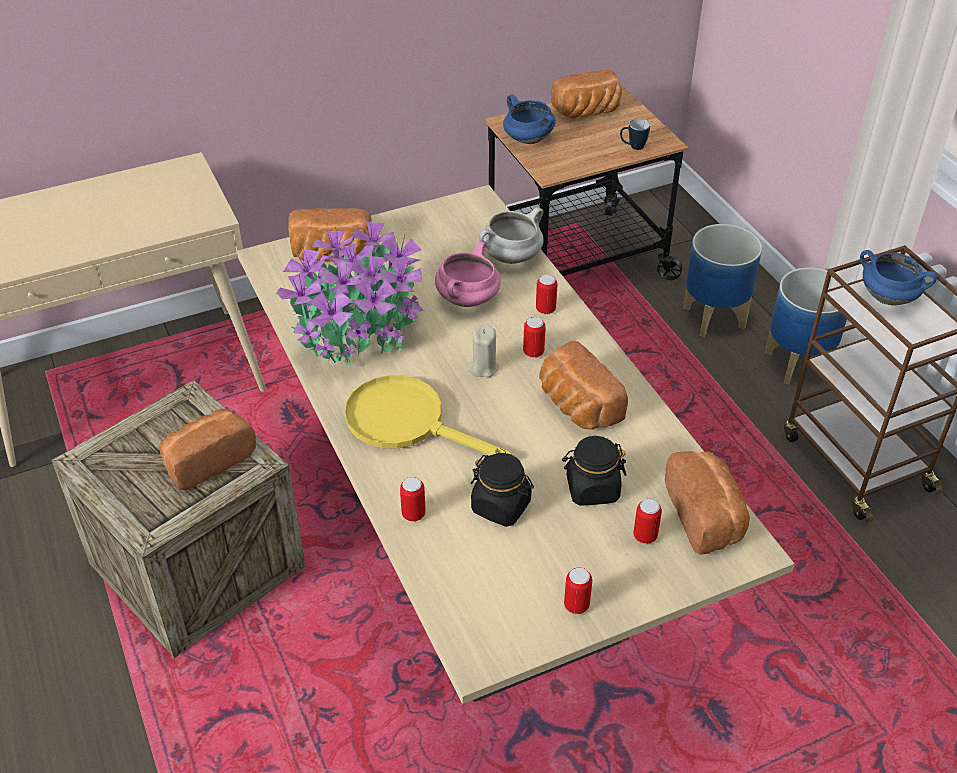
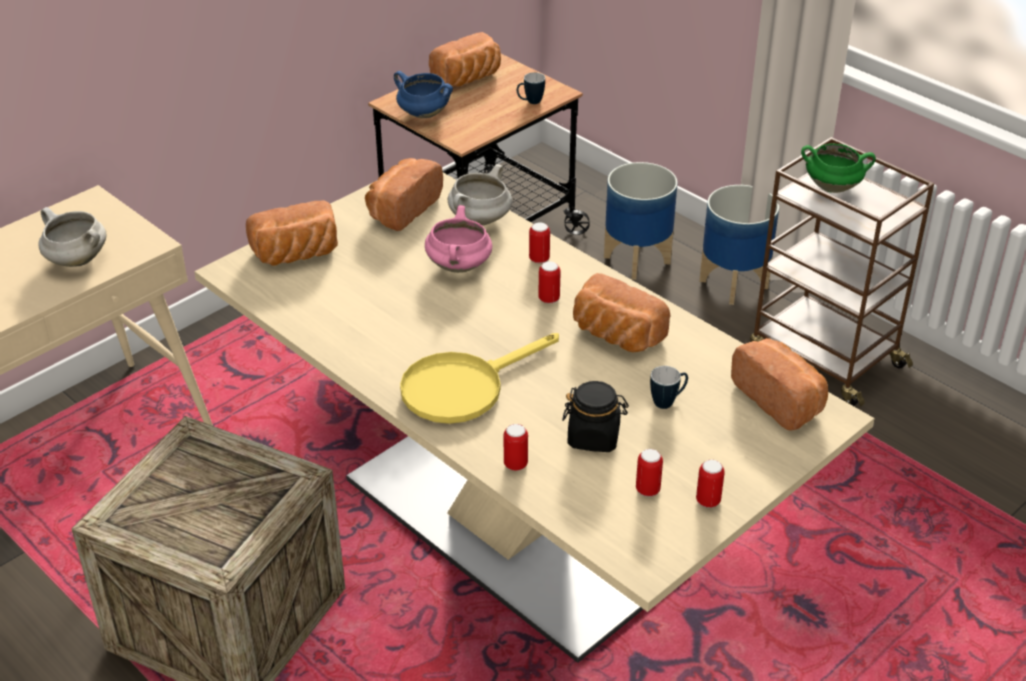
camera: 20 degrees left, 5 degrees down
bread [159,409,256,490] -> bread moved to [365,158,443,231]
potted plant [276,222,423,365] -> none
yellow frying pan [345,375,511,455] -> yellow frying pan turned 45 degrees counterclockwise [400,333,559,424]
beige candle [469,325,499,377] -> none
black jar [562,436,626,506] -> mug [650,366,688,409]
can [633,499,662,544] -> can moved to [636,449,663,497]
blue cooking pot [860,250,937,306] -> green cooking pot [801,143,876,193]
none -> white cooking pot [39,207,107,267]

